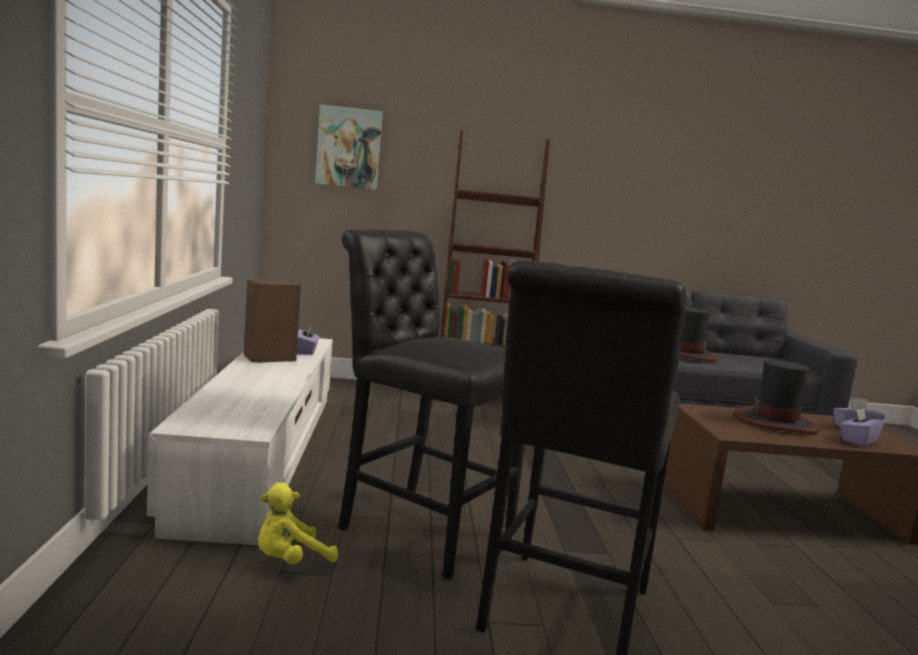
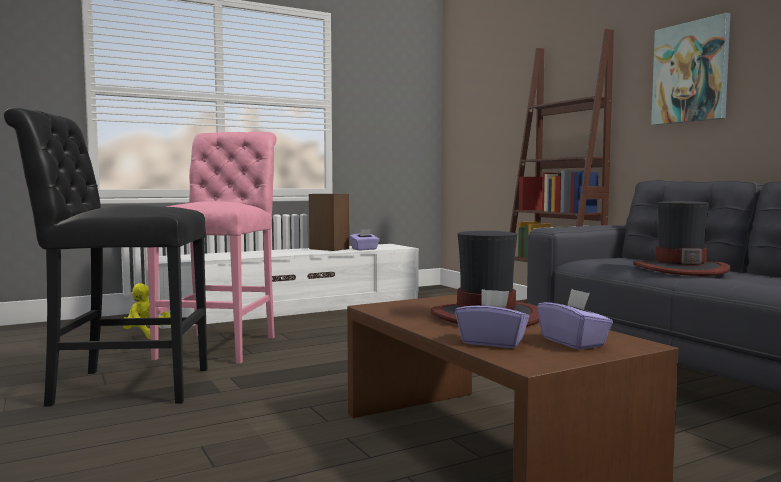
camera: 65 degrees right, 5 degrees down
picture [315,104,383,190] -> picture moved to [651,13,730,125]
black stool [338,229,525,580] -> pink stool [147,132,276,364]

